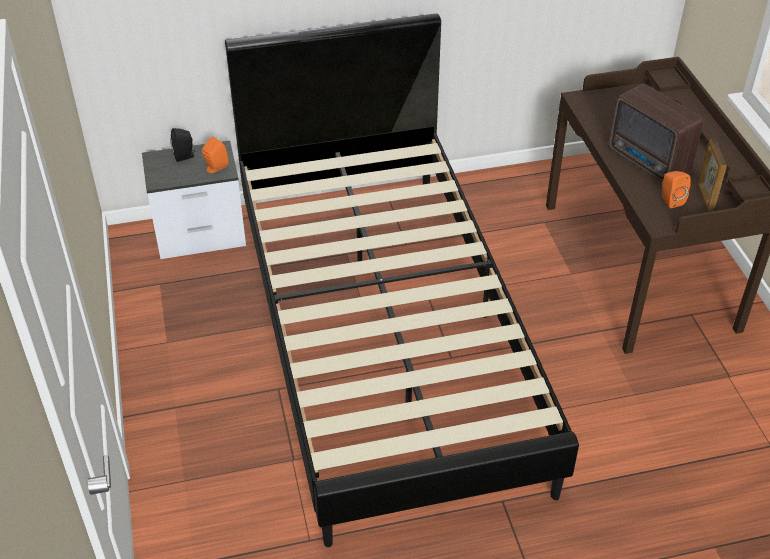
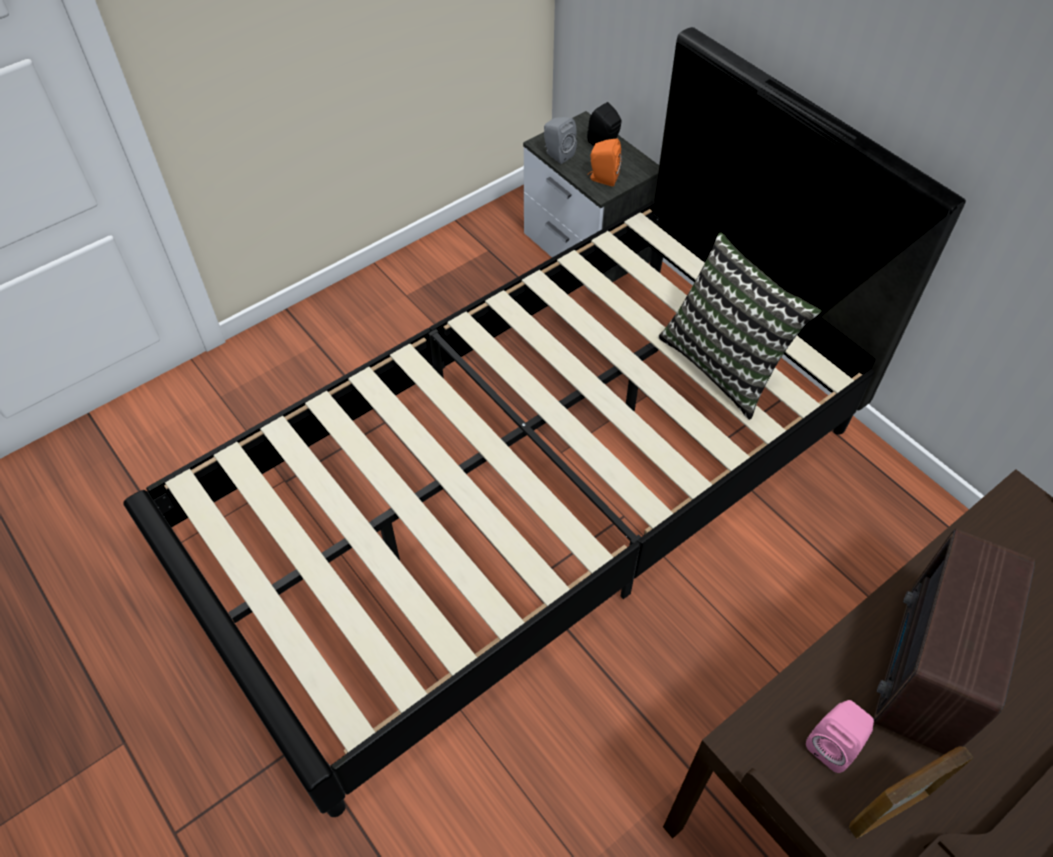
camera: 65 degrees right, 10 degrees up
orange speaker [662,171,691,208] -> pink speaker [806,700,874,773]
none -> grey speaker [544,117,577,164]
none -> pillow [659,233,821,420]

